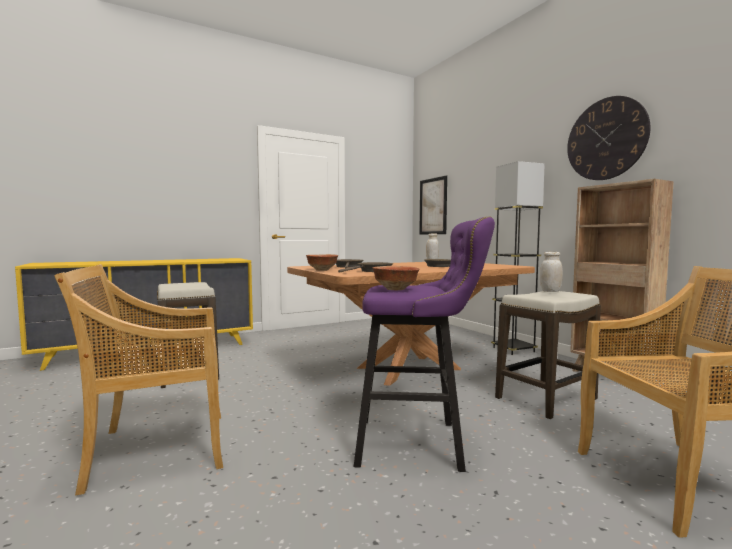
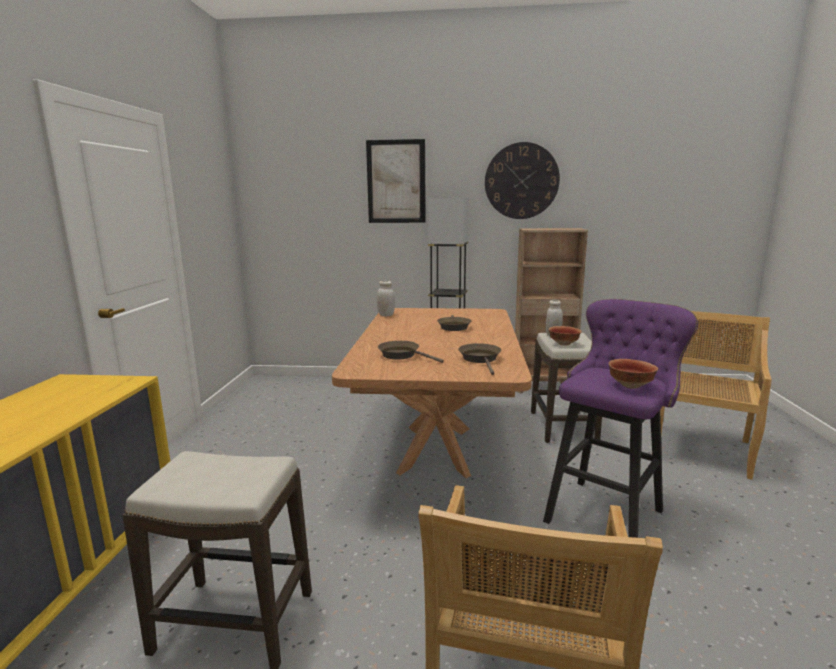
camera: 55 degrees left, 10 degrees up
bowl [306,254,338,271] -> bowl moved to [549,326,582,345]
picture [419,176,447,235] -> picture moved to [366,139,426,223]

